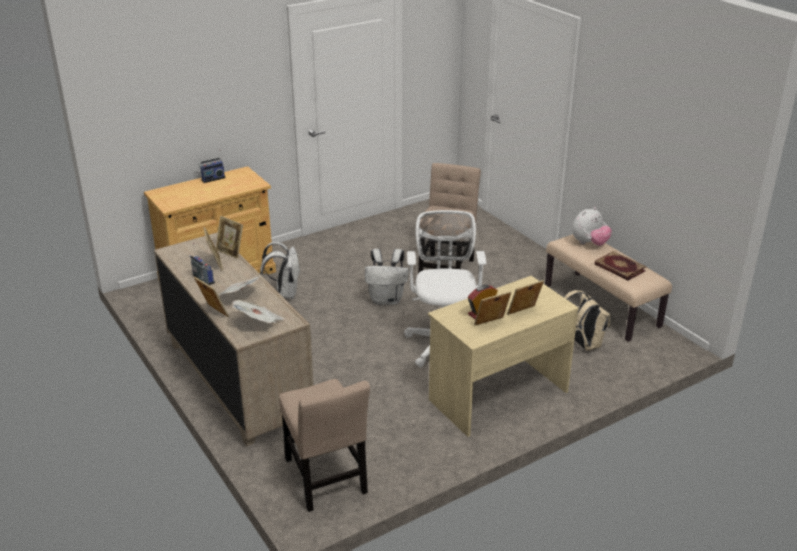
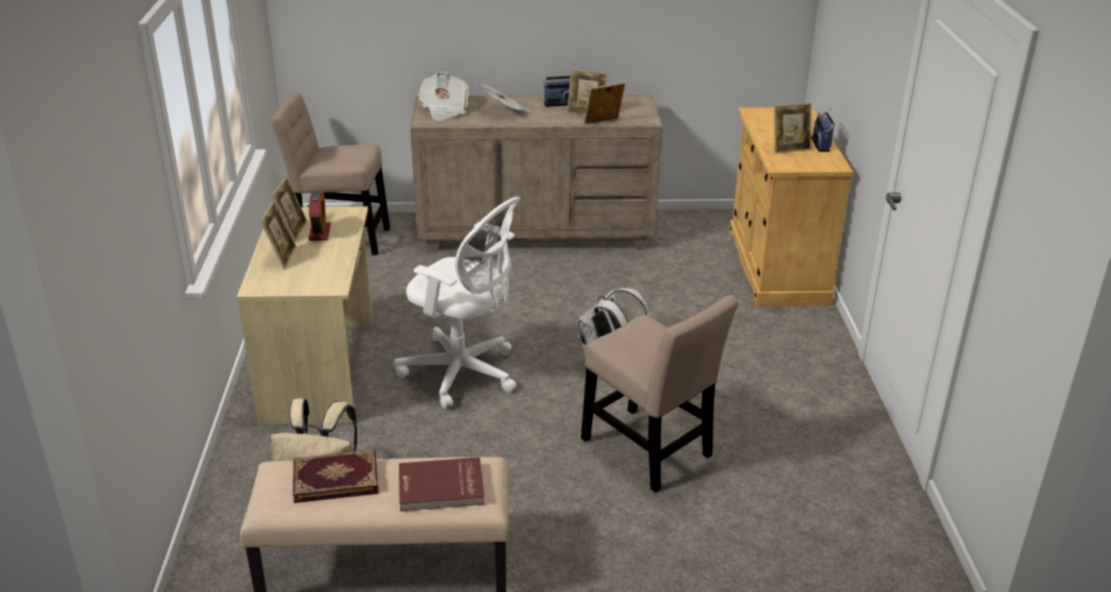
camera: 120 degrees right, 0 degrees up
picture frame [194,277,229,317] -> picture frame moved to [774,103,812,154]
white backpack [260,242,301,299] -> none
plush toy [572,207,612,246] -> red book [399,457,485,511]

